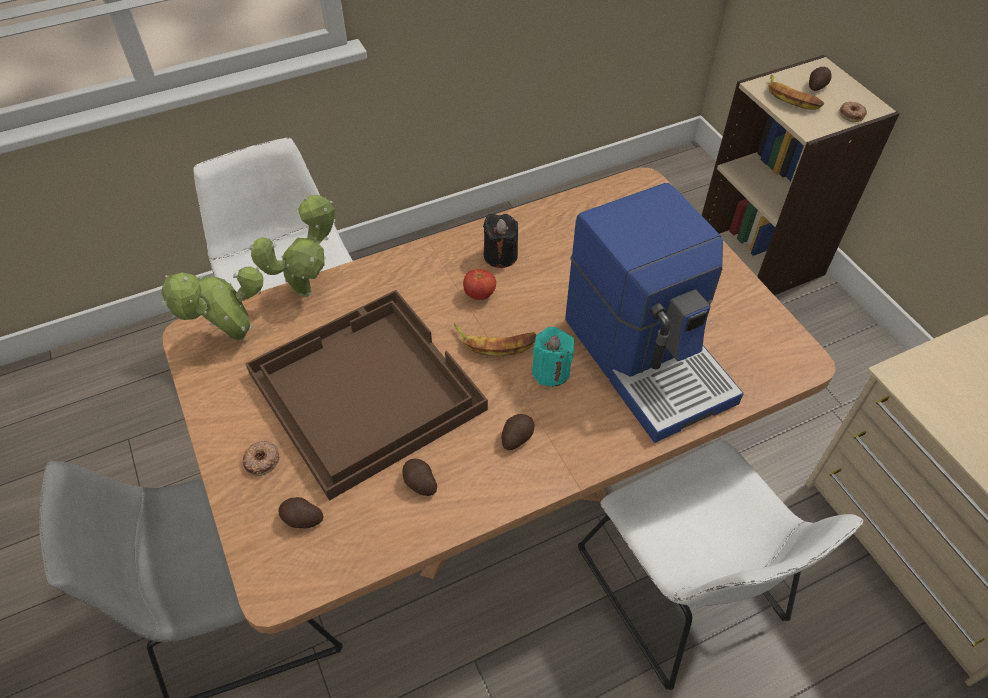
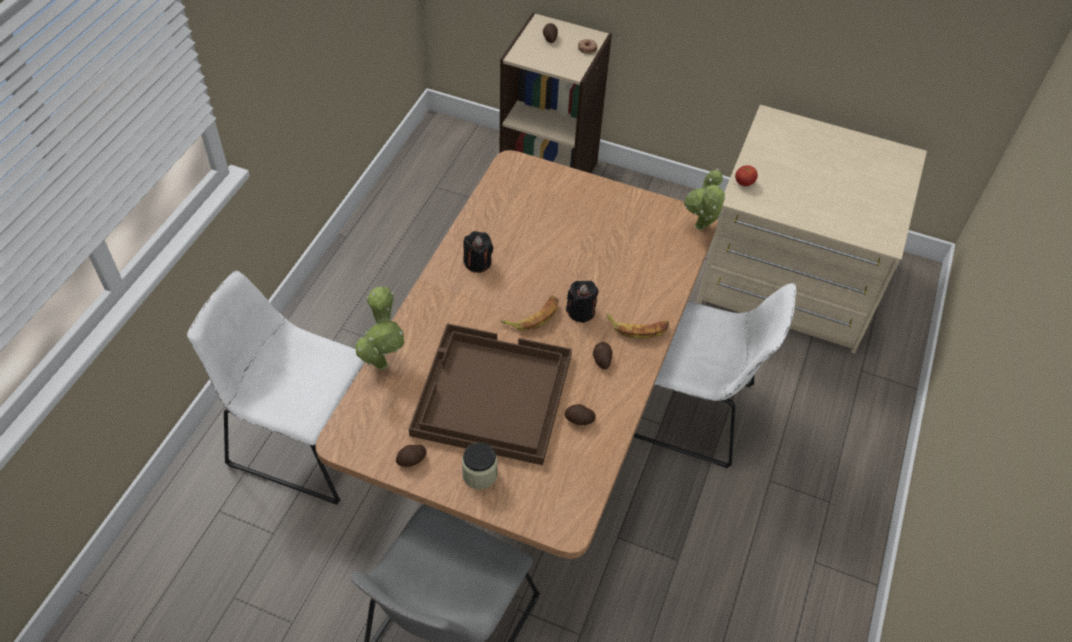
camera: 45 degrees left, 0 degrees up
potted plant [161,266,263,341] -> potted plant moved to [684,168,726,230]
donut [243,440,280,476] -> jar [462,442,498,490]
potato [278,497,324,528] -> potato moved to [396,445,426,467]
tomato [463,269,496,300] -> tomato moved to [735,165,758,186]
turquoise candle [532,327,574,387] -> black candle [566,281,599,323]
coffee machine [565,183,744,443] -> none
banana [769,74,824,110] -> banana moved to [606,313,669,339]

